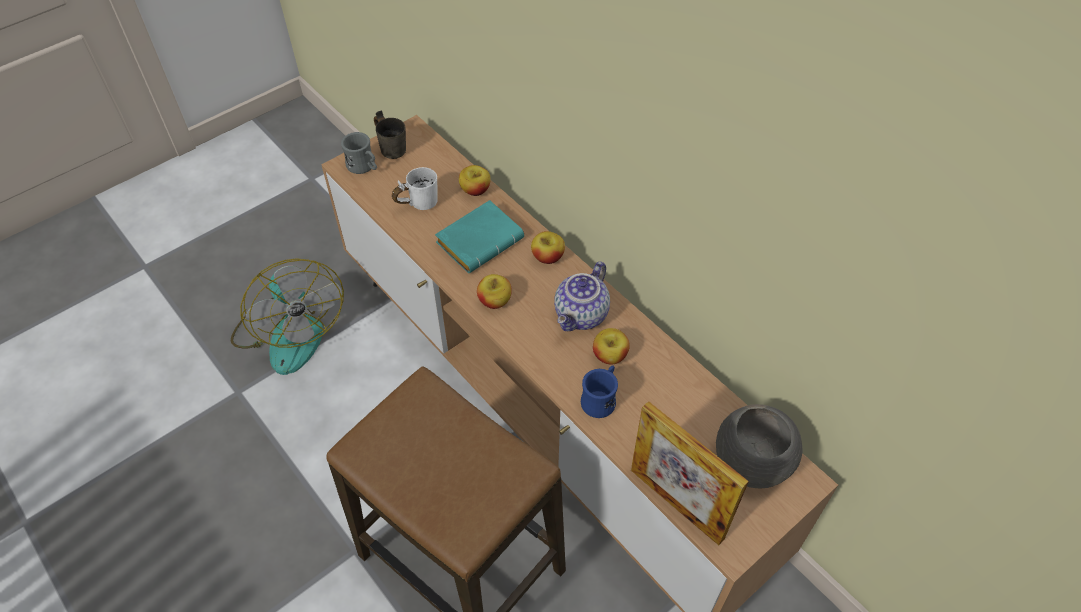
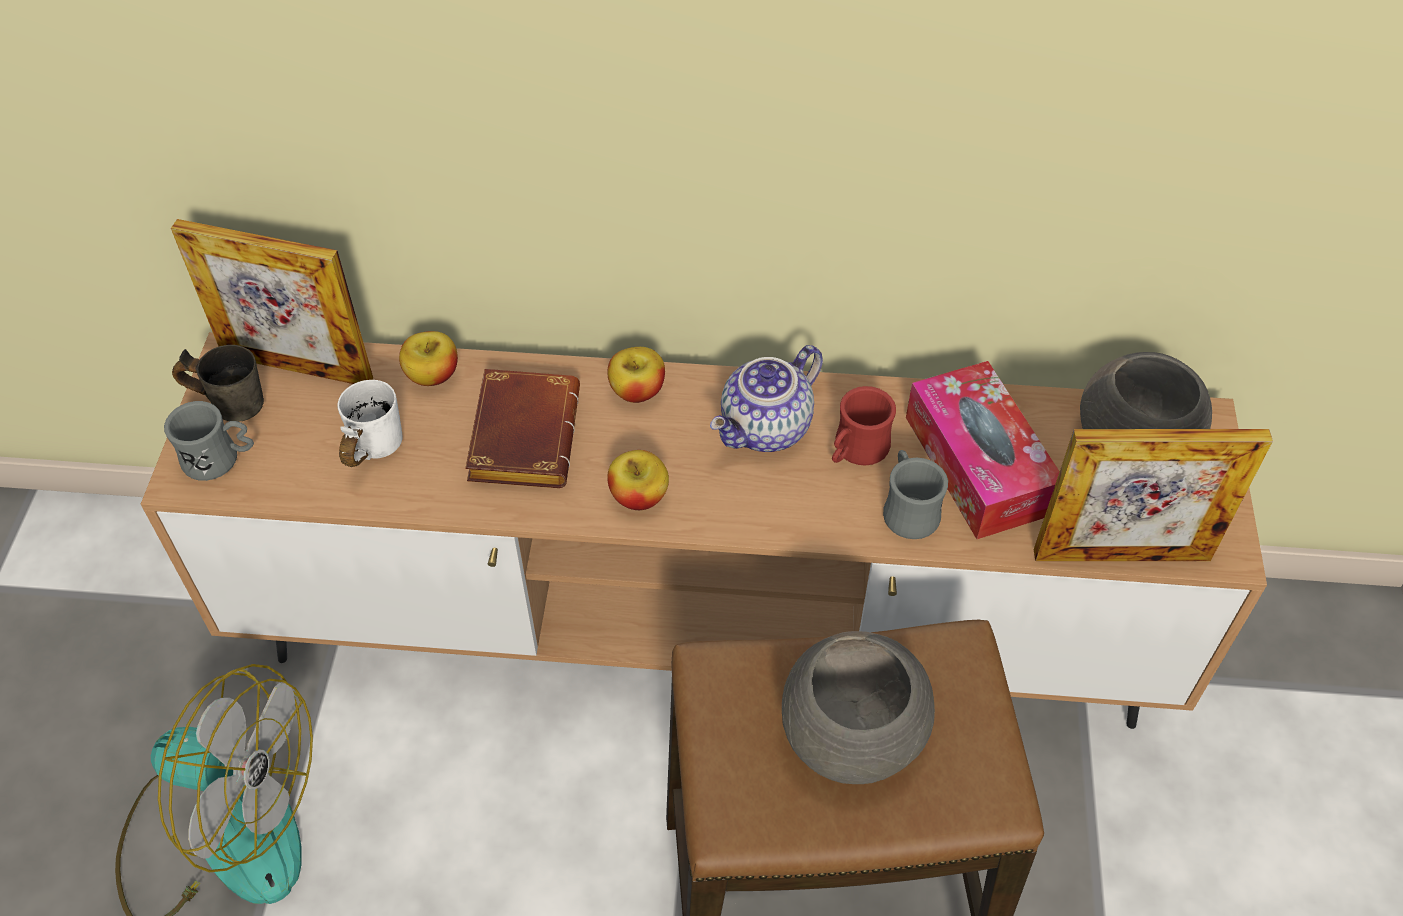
camera: 45 degrees left, 0 degrees up
turquoise book [435,200,524,273] -> brown book [466,369,580,488]
teapot [554,262,610,331] -> teapot turned 60 degrees clockwise [710,345,823,452]
blue mug [581,365,618,418] -> grey mug [883,450,948,539]
apple [593,328,630,365] -> red mug [832,386,896,466]
none -> picture frame [171,219,373,384]
none -> grey bowl [782,631,935,784]
none -> tissue box [906,361,1060,539]

